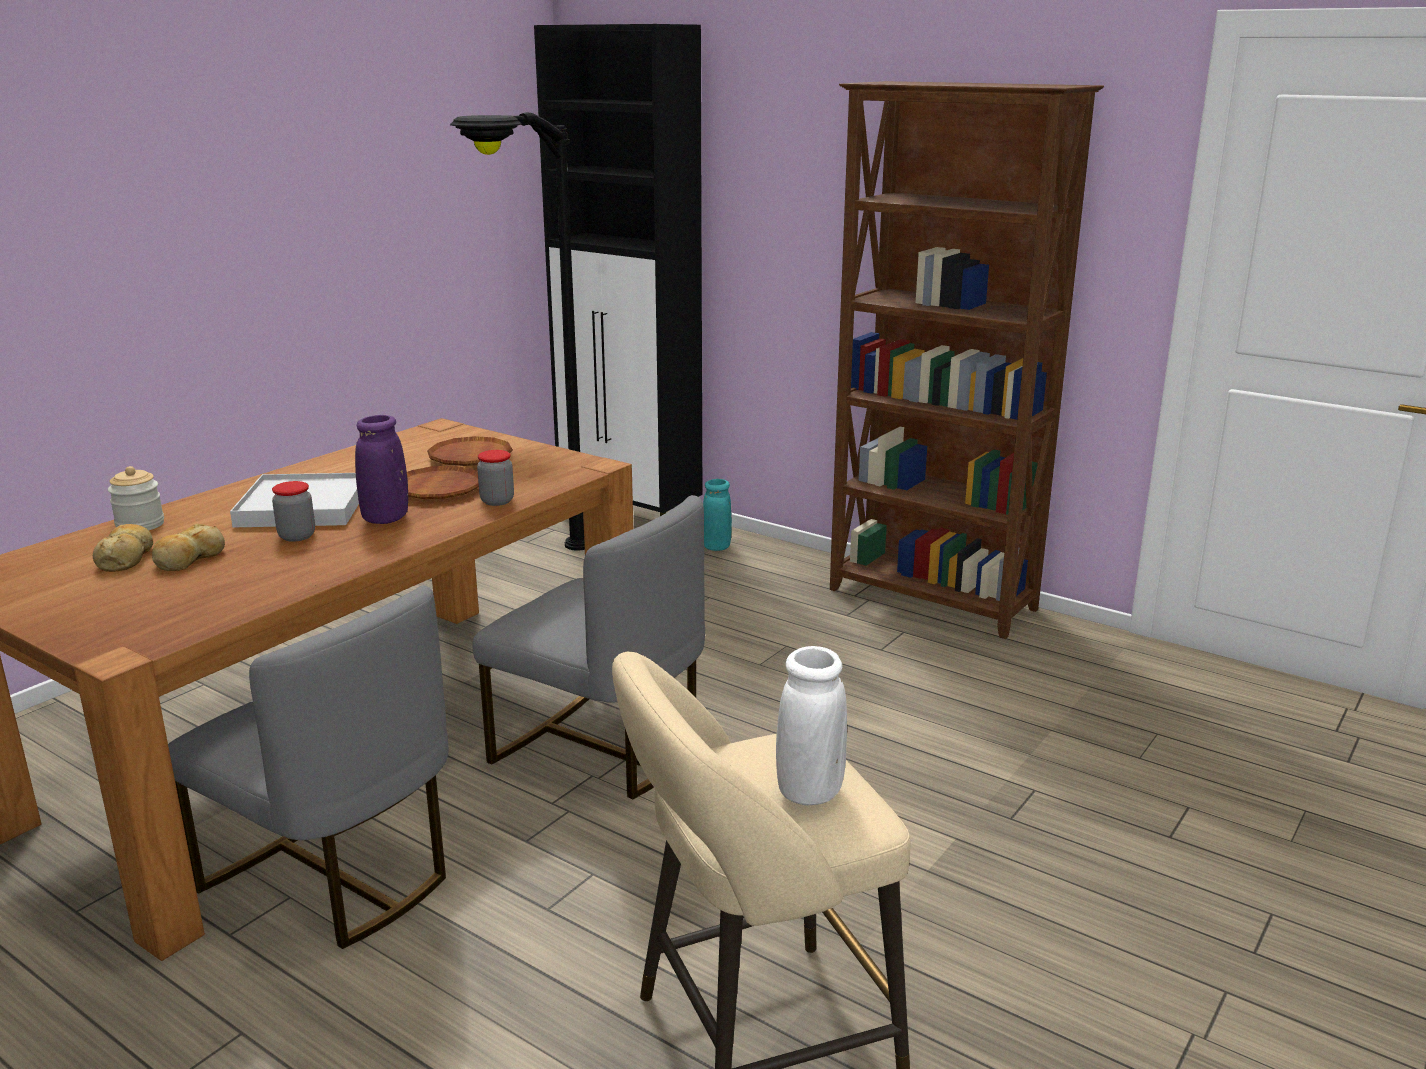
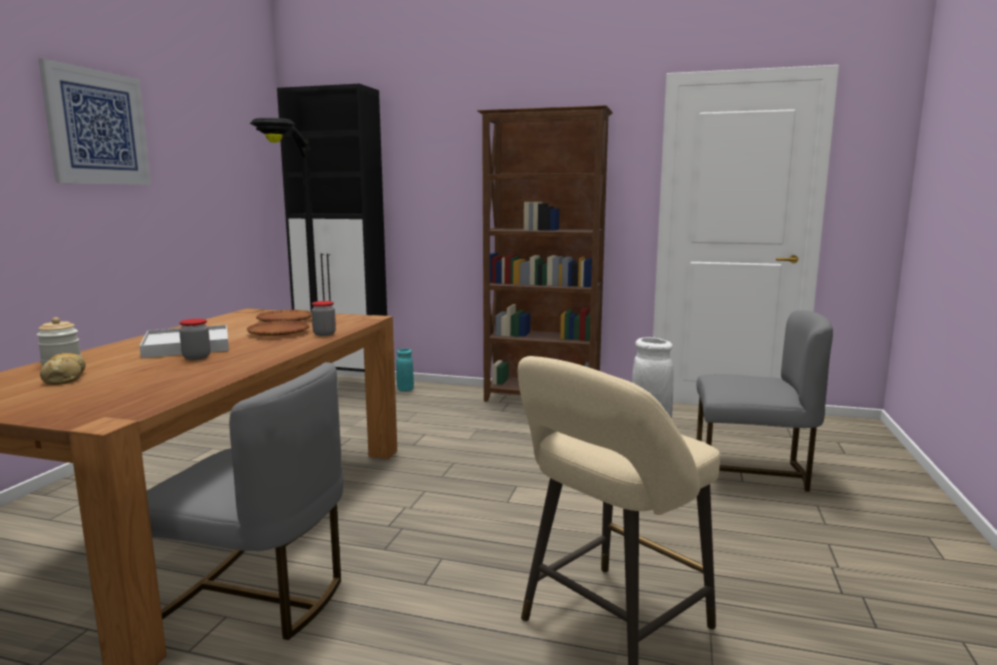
camera: 20 degrees left, 10 degrees down
bread [152,523,225,571] -> none
purple vase [355,415,408,524] -> none
grey chair [473,495,705,799] -> grey chair moved to [696,310,833,492]
none -> picture [38,58,151,185]

